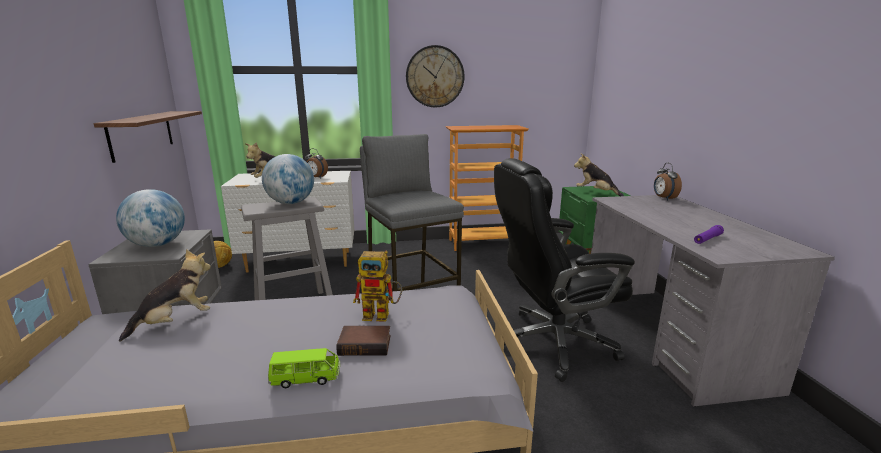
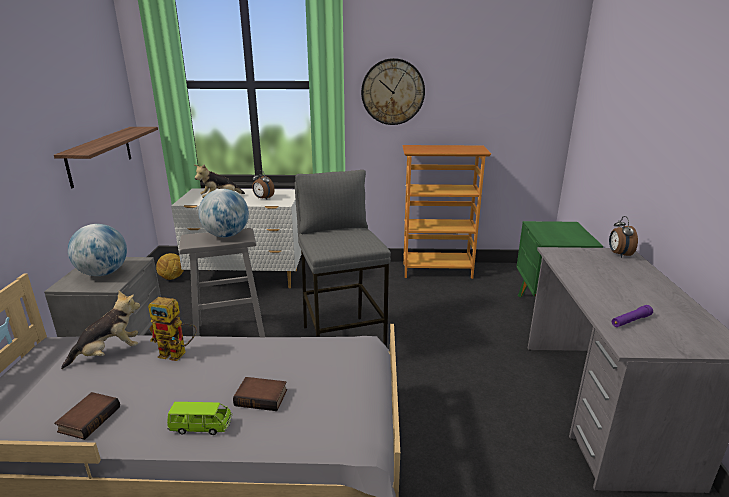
camera: 10 degrees right, 5 degrees up
toy robot [353,250,402,322] -> toy robot moved to [148,297,197,361]
black office chair [494,158,635,382] -> none
plush toy [574,154,624,196] -> none
none -> book [54,392,120,440]

